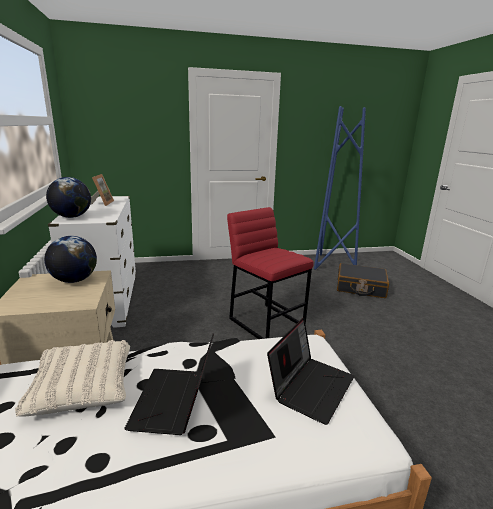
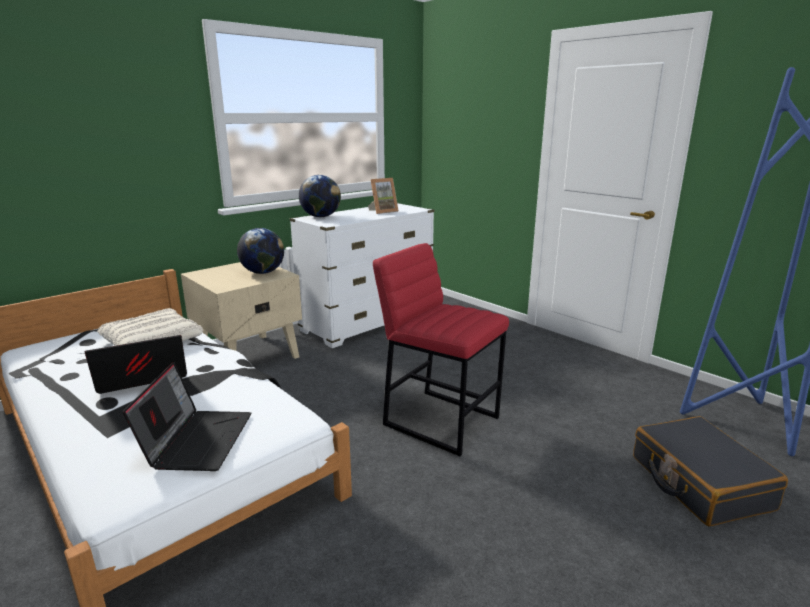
camera: 60 degrees right, 0 degrees up
red chair [227,207,314,339] -> red chair turned 75 degrees counterclockwise [373,243,509,456]
laptop [267,318,355,425] -> laptop turned 90 degrees counterclockwise [123,362,251,471]

